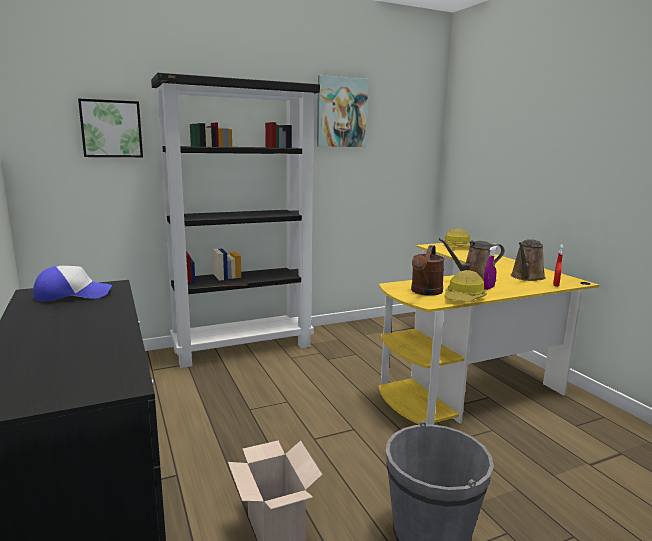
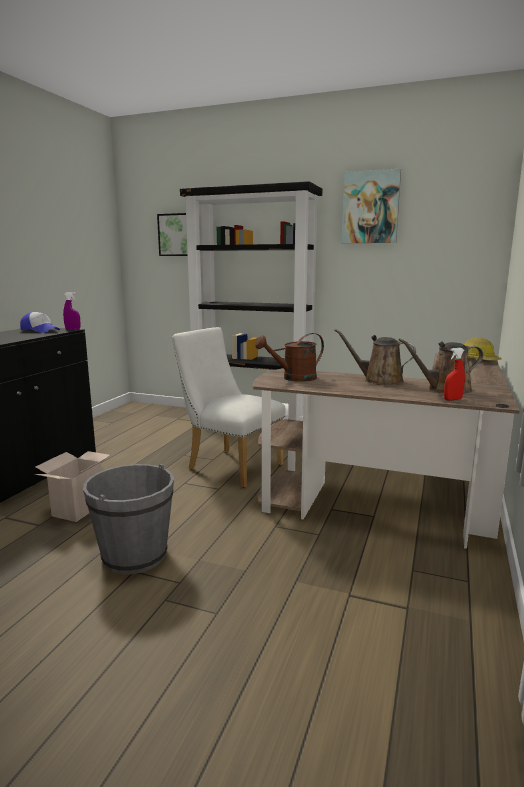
camera: 45 degrees right, 0 degrees up
yellow desk [379,243,599,425] -> brown desk [253,353,520,549]
hard hat [444,270,487,302] -> none
purple spray bottle [484,246,497,290] -> purple spray bottle moved to [63,292,80,330]
none -> white chair [172,327,285,488]

